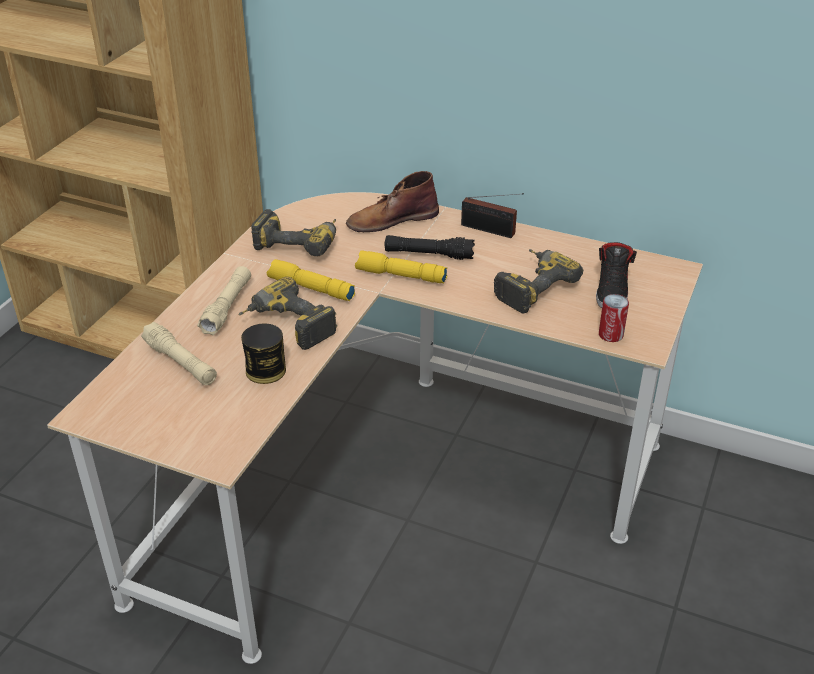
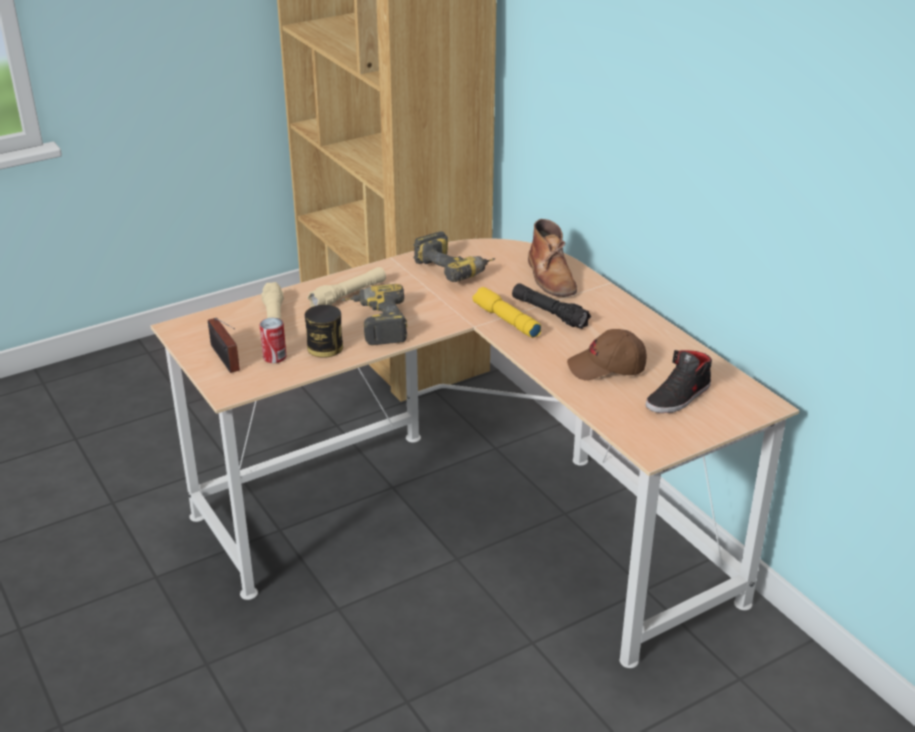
camera: 35 degrees right, 5 degrees down
yellow flashlight [267,259,355,301] -> none
brown boot [346,171,439,232] -> brown boot turned 120 degrees counterclockwise [528,219,577,297]
radio [461,193,524,238] -> radio moved to [208,318,240,373]
power drill [494,249,583,313] -> brown cap [567,329,647,381]
can [599,294,629,342] -> can moved to [260,318,286,363]

